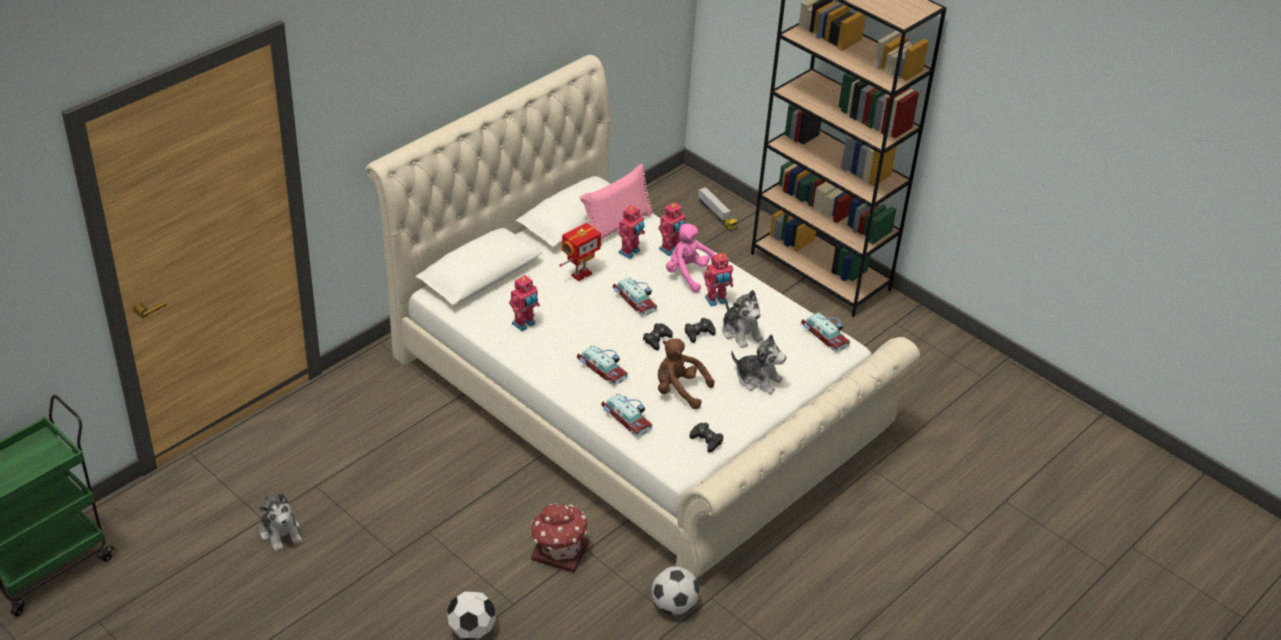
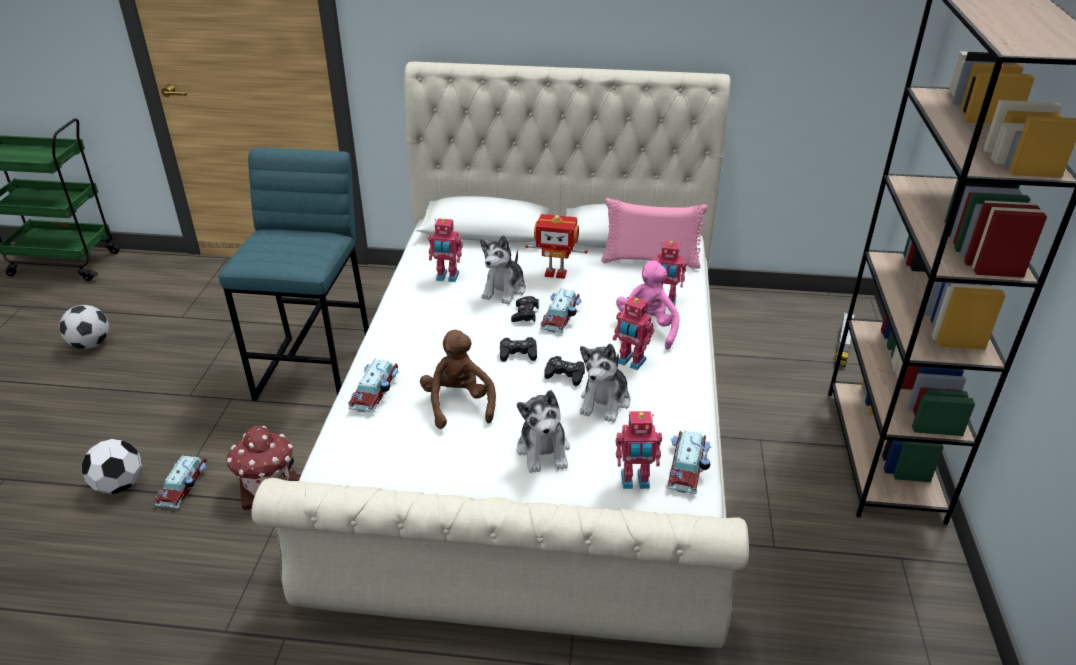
camera: 55 degrees right, 5 degrees down
plush toy [258,493,302,552] -> plush toy moved to [480,235,526,305]
toy car [577,345,628,386] -> toy car moved to [154,455,207,508]
toy robot [618,205,645,259] -> toy robot moved to [616,411,662,489]
football [652,566,699,615] -> football moved to [59,305,109,349]
black game controller [689,423,723,453] -> black game controller moved to [511,296,539,322]
none -> turquoise stool [219,147,369,401]

